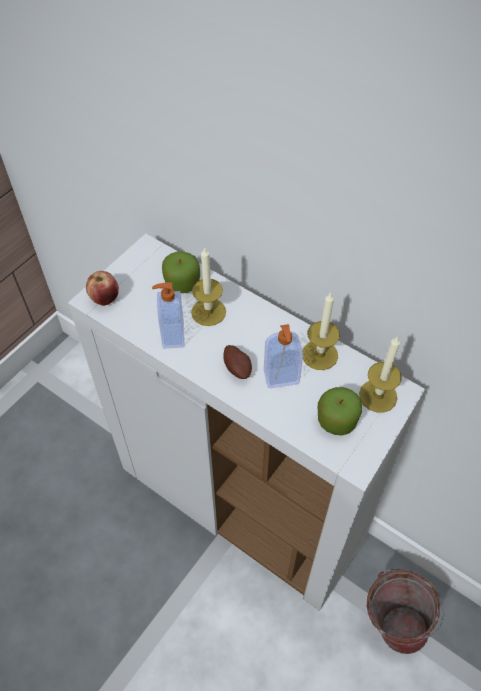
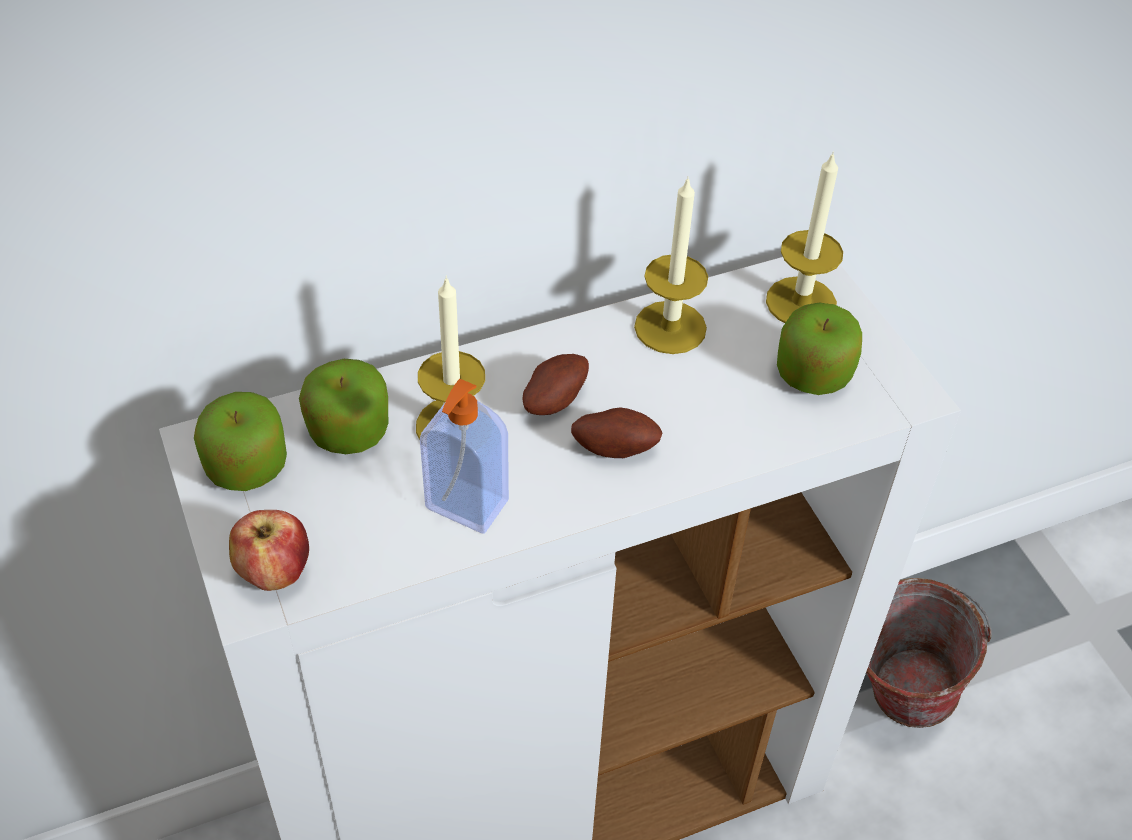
camera: 60 degrees left, 5 degrees down
soap dispenser [264,324,303,388] -> none
none -> apple [194,392,287,491]
none -> potato [522,354,589,415]

